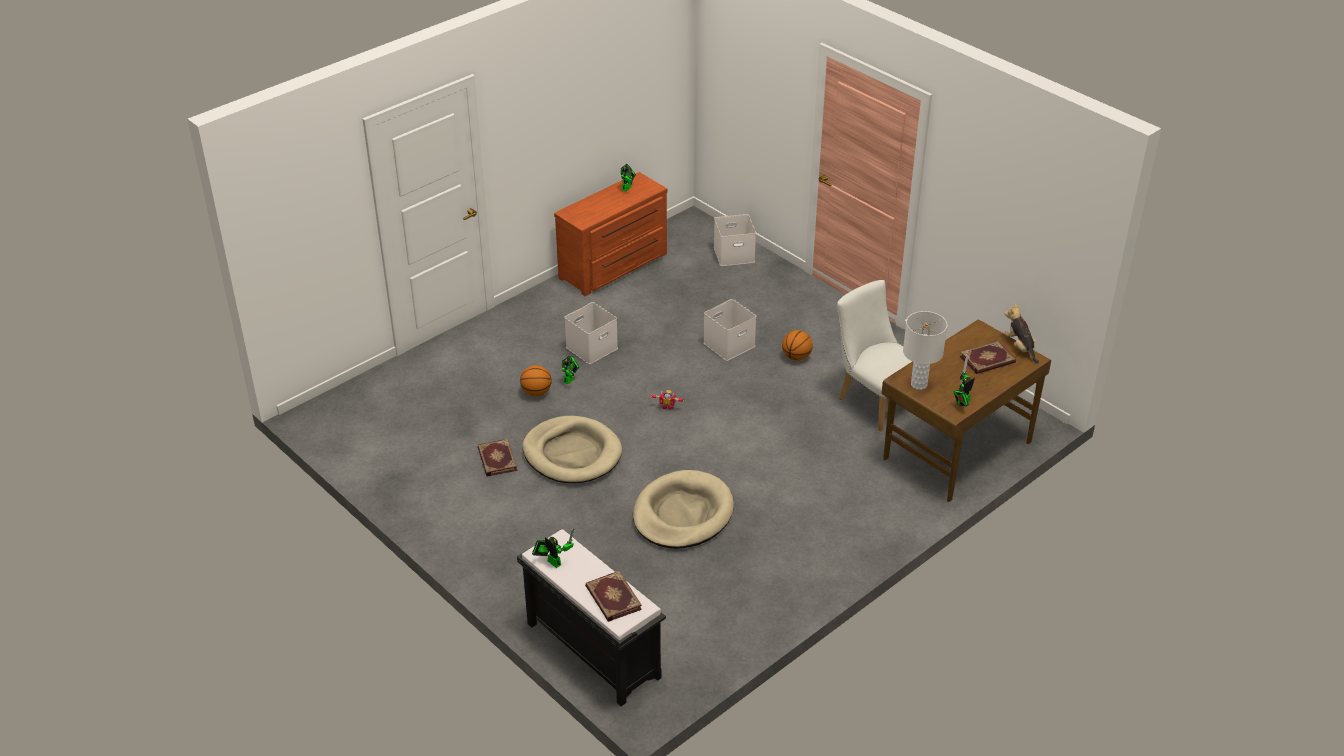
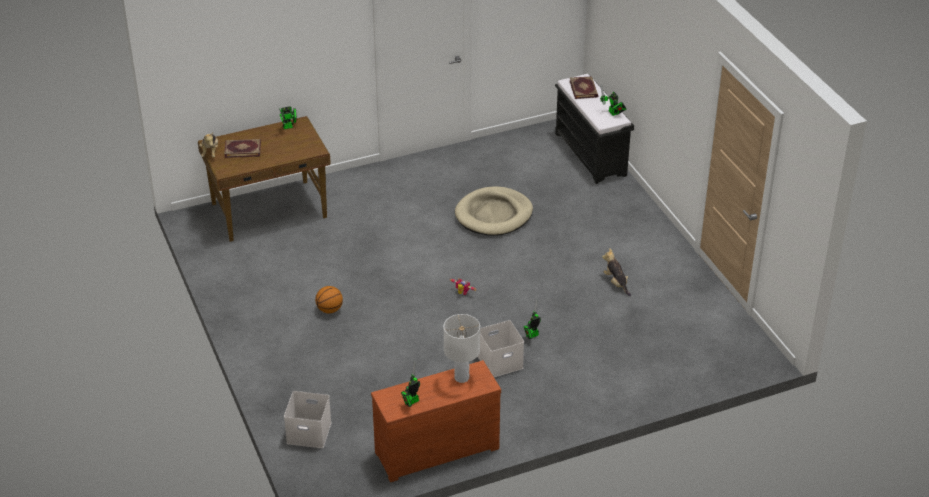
camera: 160 degrees left, 0 degrees up
book [478,439,517,476] -> plush toy [602,248,631,296]
basketball [520,365,552,397] -> none
beige dog bed [522,416,622,483] -> none
white storage box [703,299,756,361] -> none
white chair [837,280,912,432] -> none
white table lamp [903,311,947,390] -> white table lamp moved to [443,314,480,383]

